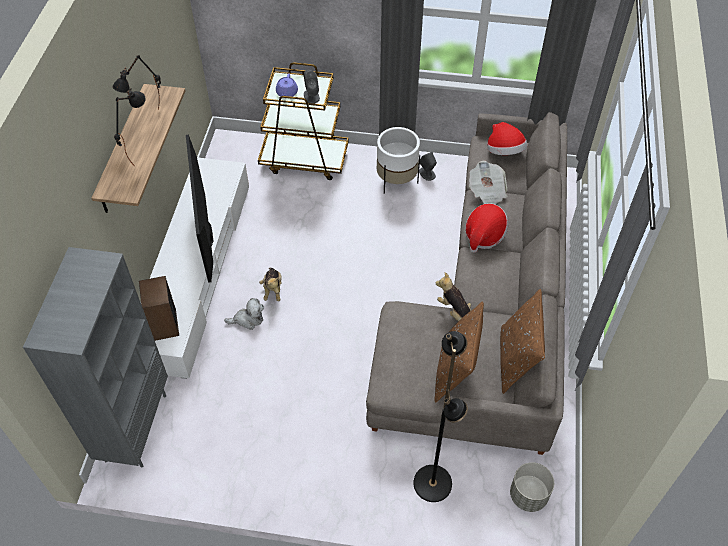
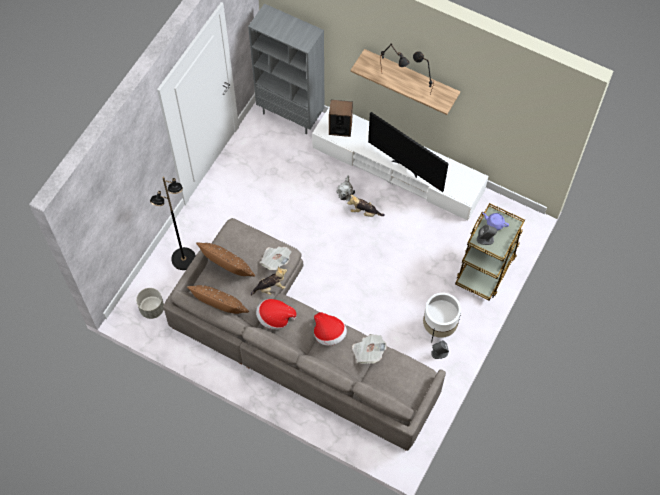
camera: 110 degrees right, 10 degrees up
television [186,135,213,283] -> television turned 150 degrees counterclockwise [368,112,449,192]
hat [487,122,528,155] -> hat moved to [256,299,296,330]
none -> newspaper [260,246,291,270]

